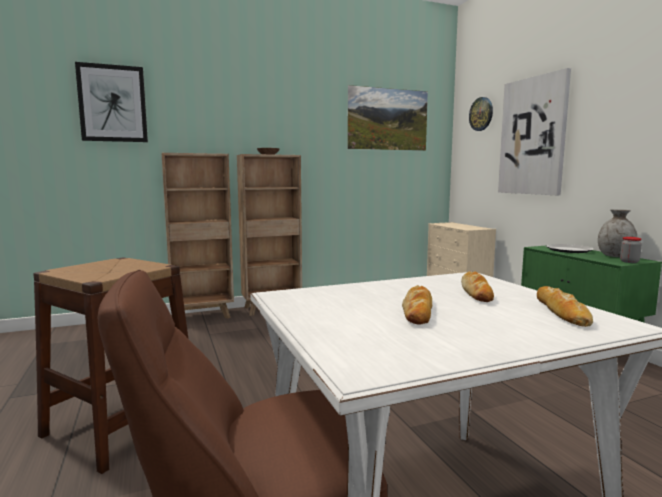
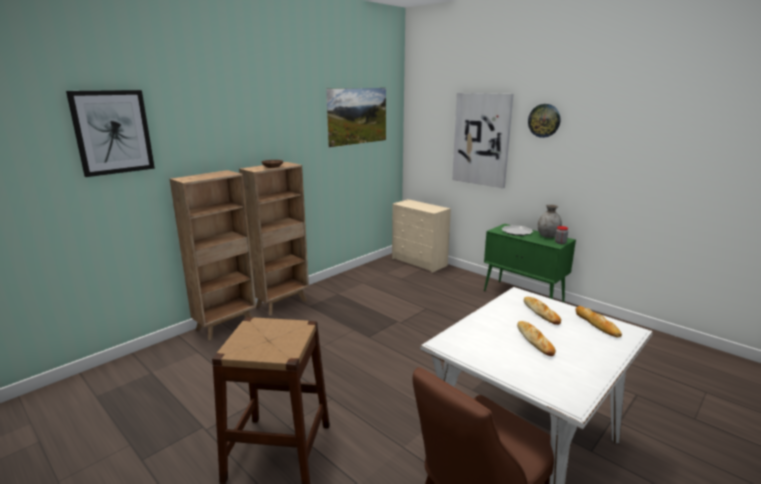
camera: 25 degrees left, 10 degrees up
wall clock [469,97,493,131] -> wall clock moved to [528,104,560,138]

